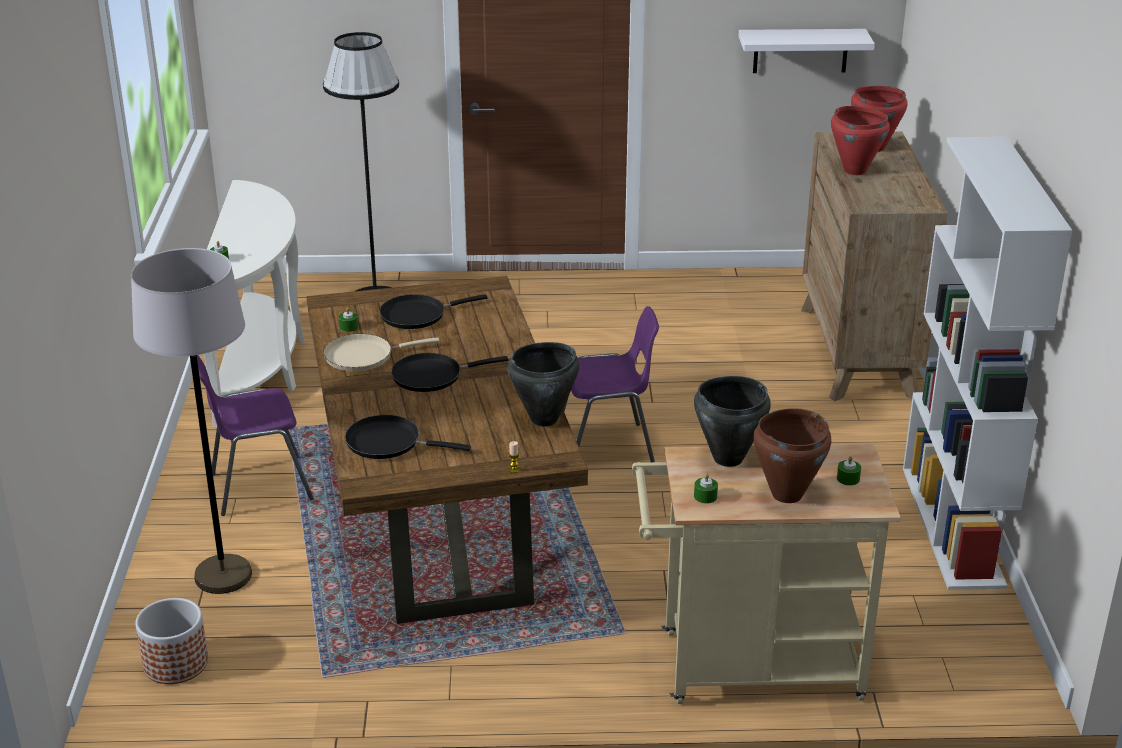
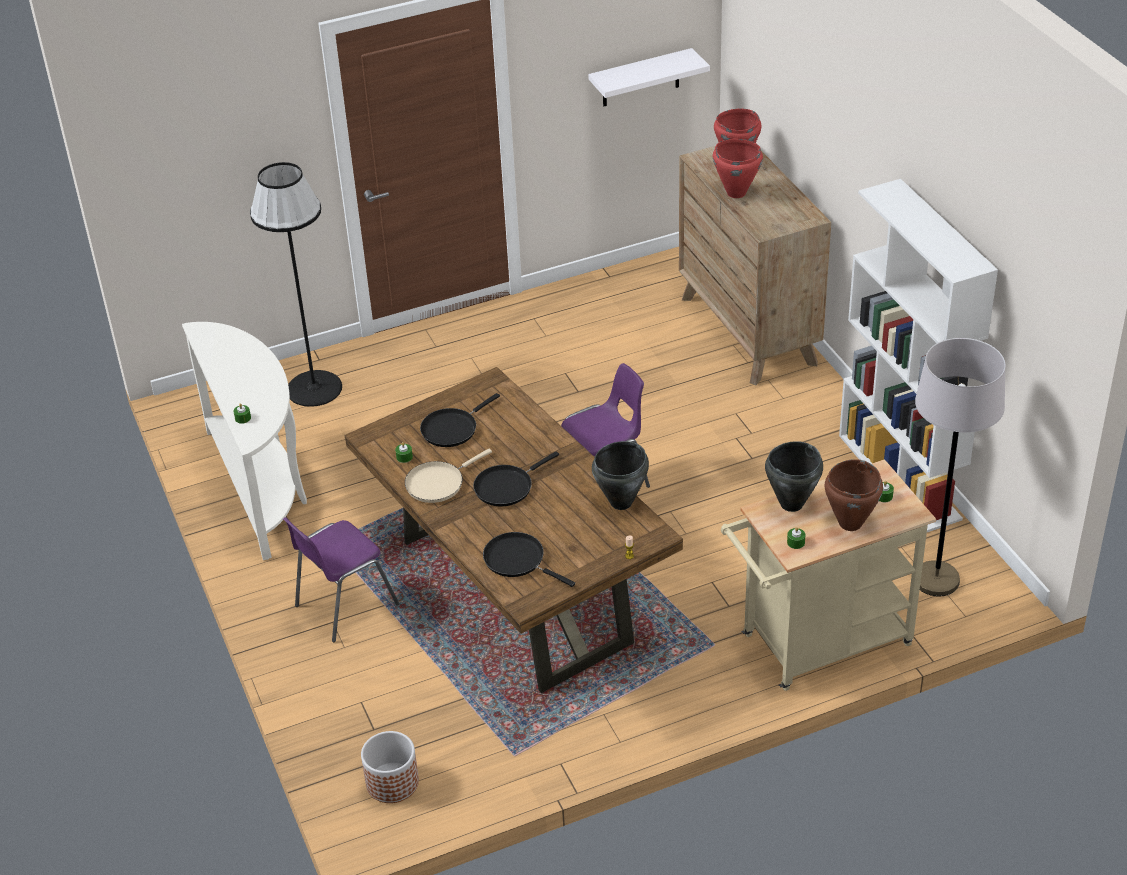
camera: 20 degrees left, 10 degrees up
grey floor lamp [131,248,252,594] -> grey floor lamp moved to [915,338,1006,596]
black frying pan [345,415,471,459] -> black frying pan turned 45 degrees clockwise [483,532,575,587]

